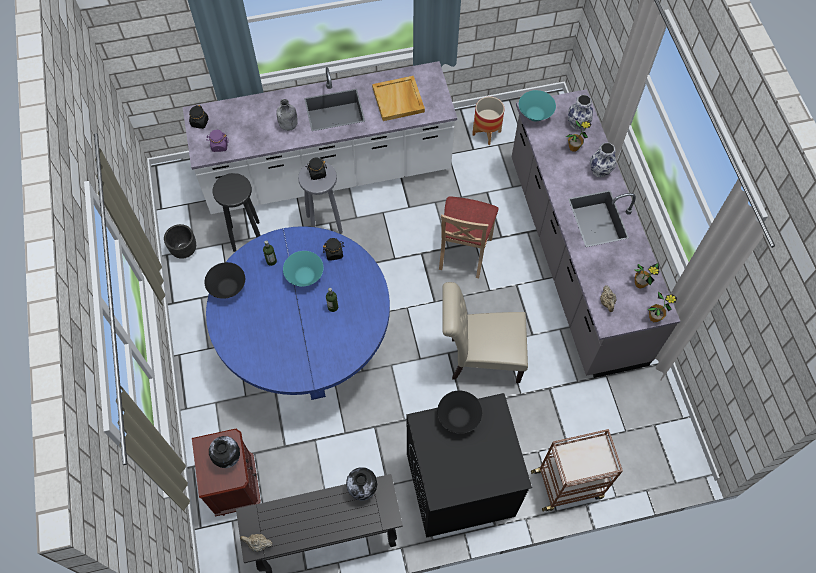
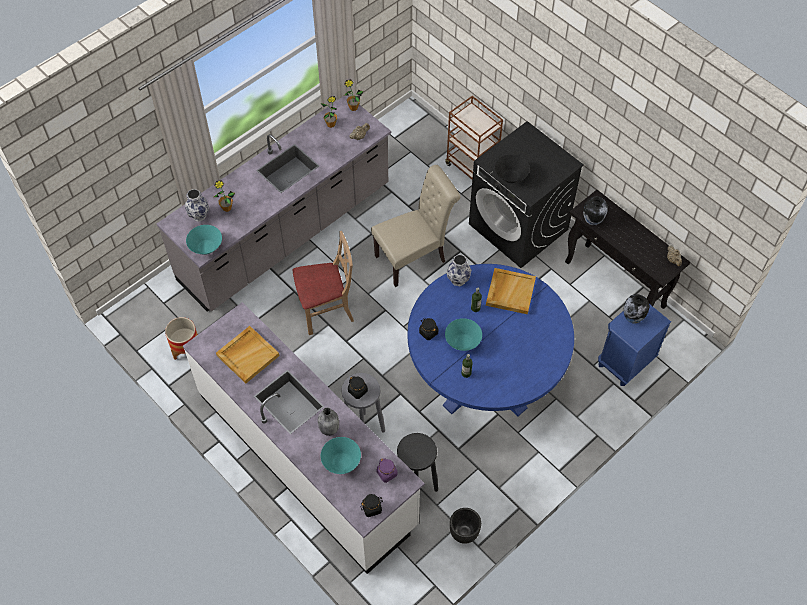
camera: 120 degrees left, 5 degrees down
brown nightstand [192,429,261,517] -> blue nightstand [598,304,671,386]
black bowl [205,262,245,299] -> none
beige chair [442,282,528,383] -> beige chair turned 90 degrees counterclockwise [371,165,460,287]
vase [590,143,616,177] -> vase moved to [447,254,471,286]
none -> turquoise bowl [321,437,361,474]
none -> beige tray [486,268,536,314]

